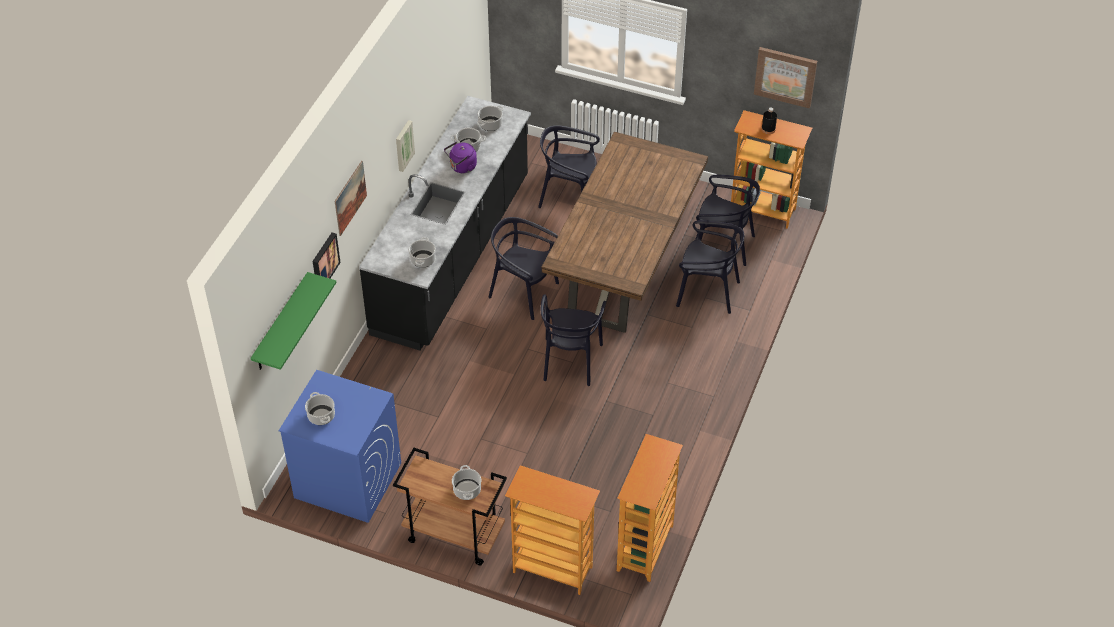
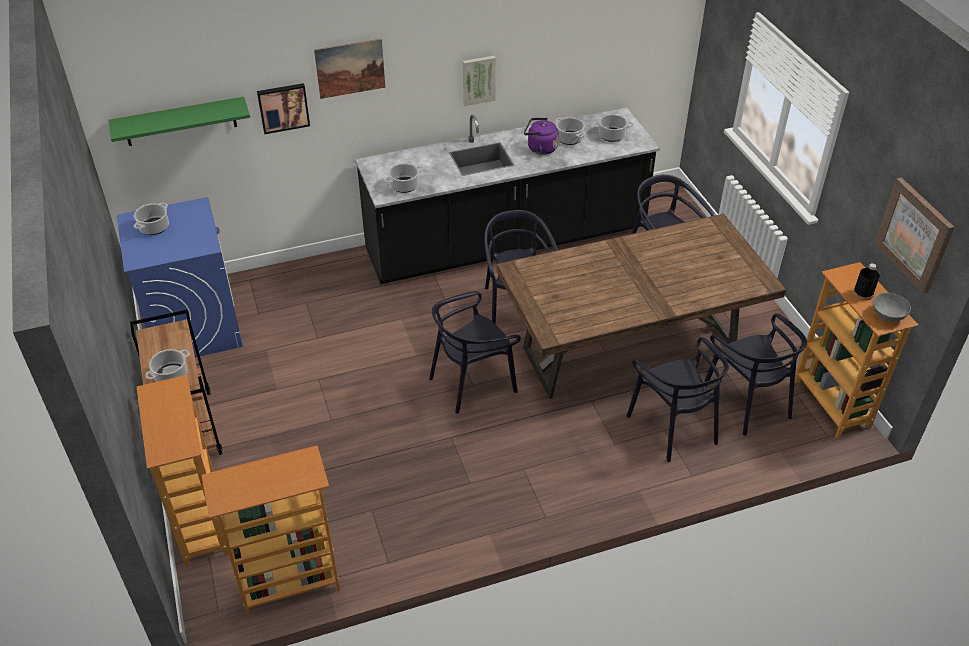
camera: 50 degrees right, 5 degrees down
none -> grey bowl [873,293,911,322]

